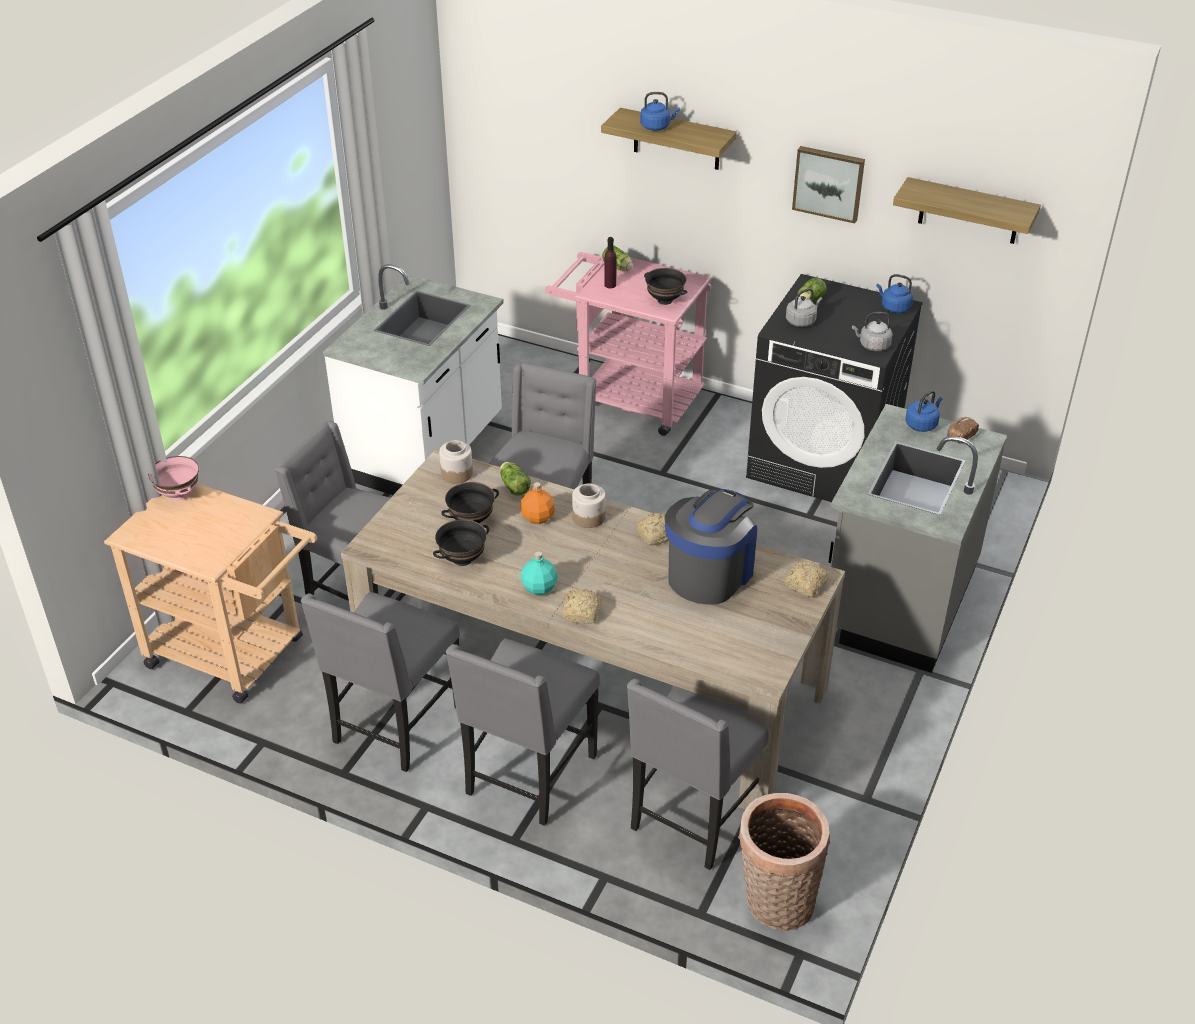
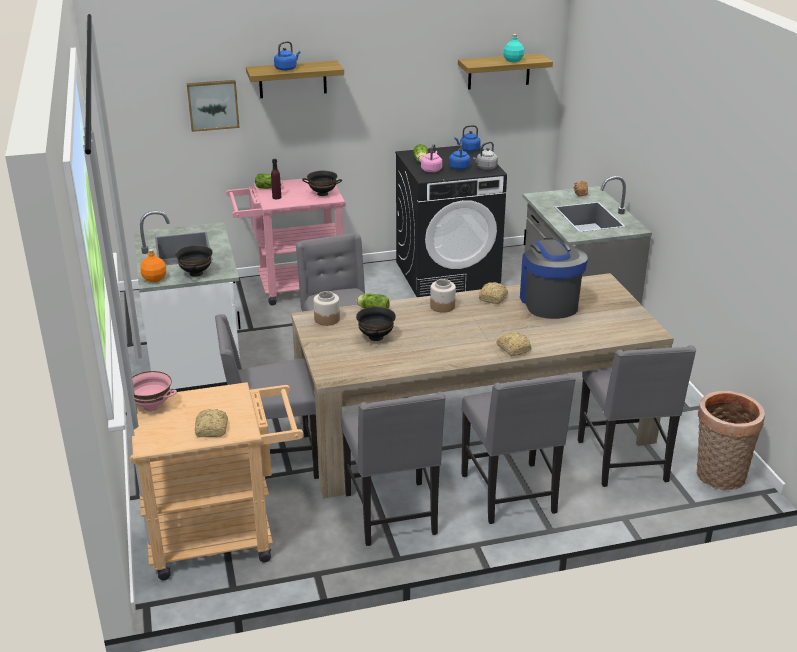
camera: 40 degrees left, 10 degrees down
black bowl [433,519,489,566] -> black bowl moved to [175,245,213,277]
orange bottle [521,482,555,524] -> orange bottle moved to [140,249,166,282]
turquoise bottle [521,552,558,595] -> turquoise bottle moved to [503,34,524,62]
bread [784,561,828,597] -> bread moved to [195,409,228,437]
grey kettle [786,288,822,327] -> pink kettle [421,144,442,172]
picture [792,146,865,224] -> picture moved to [187,80,240,132]
blue kettle [905,390,942,432] -> blue kettle moved to [449,142,470,170]

